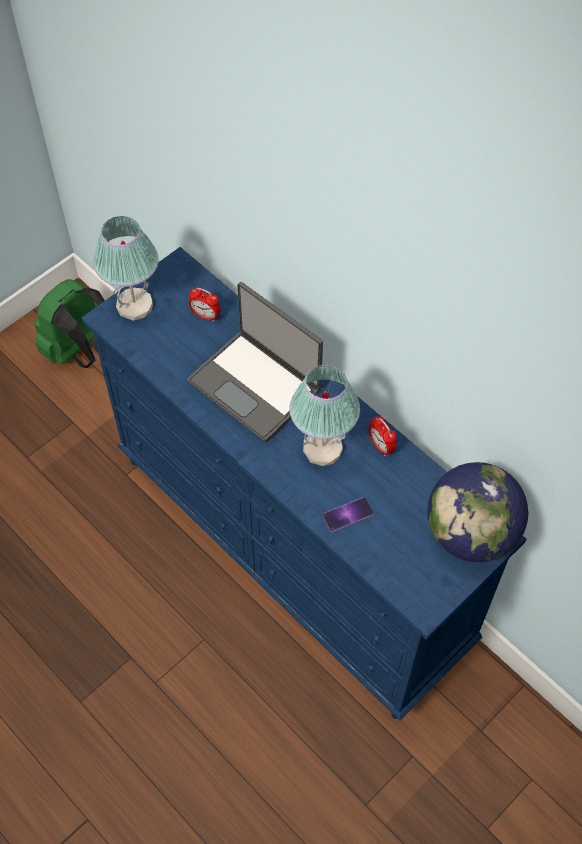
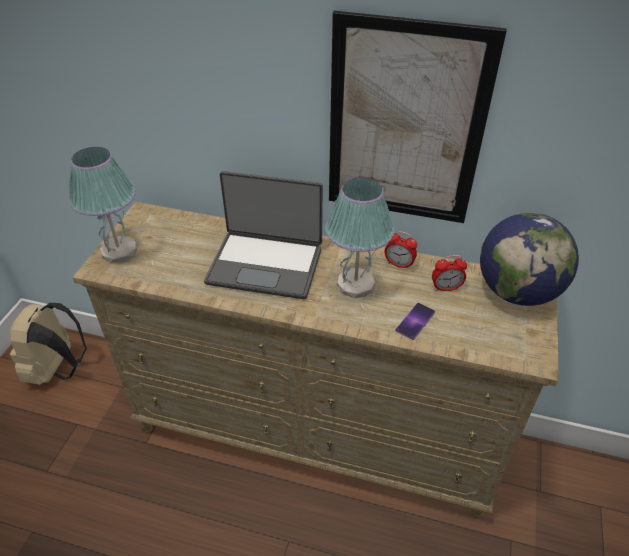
camera: 30 degrees left, 15 degrees down
green backpack [34,279,105,368] -> beige backpack [10,303,87,385]
blue dresser [82,247,526,721] -> beige dresser [72,202,559,519]
alarm clock [189,288,221,322] -> alarm clock moved to [432,255,467,291]
none -> picture [329,11,507,223]

